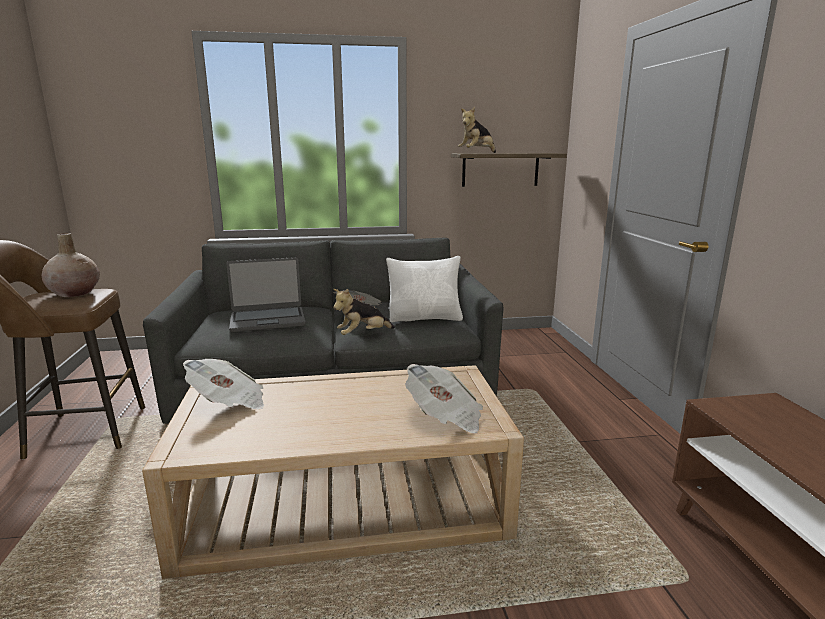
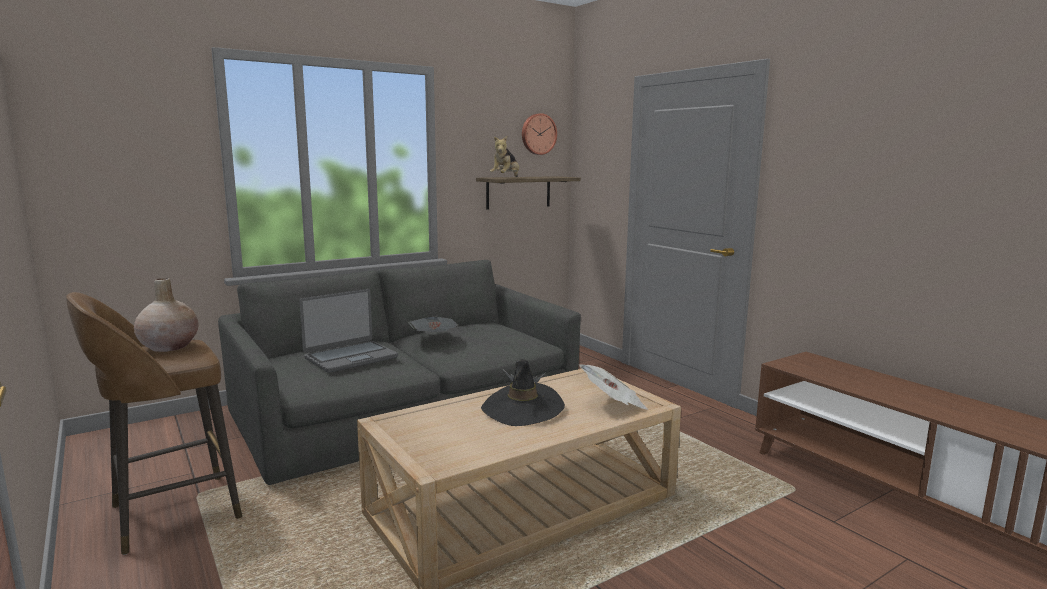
camera: 25 degrees left, 5 degrees down
newspaper [183,359,264,410] -> none
plush toy [333,289,395,335] -> none
white pillow [386,256,463,323] -> none
none -> black hat [481,359,565,426]
none -> wall clock [522,113,557,155]

